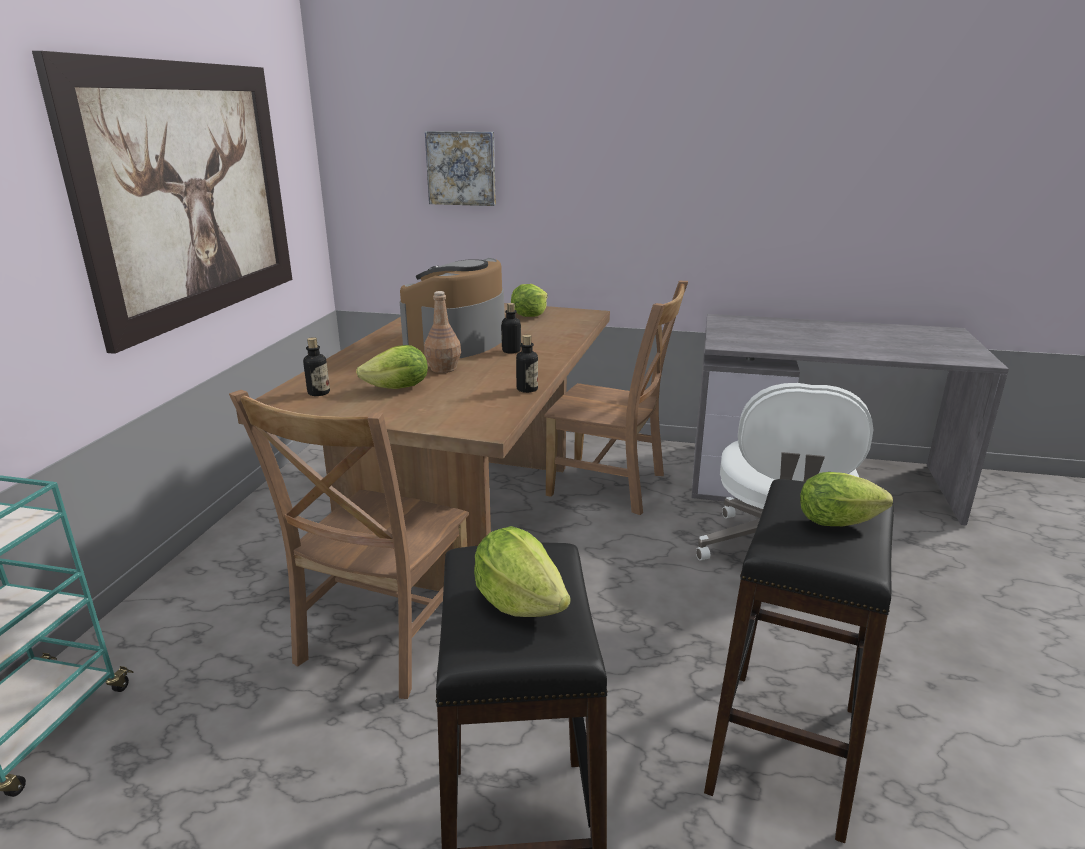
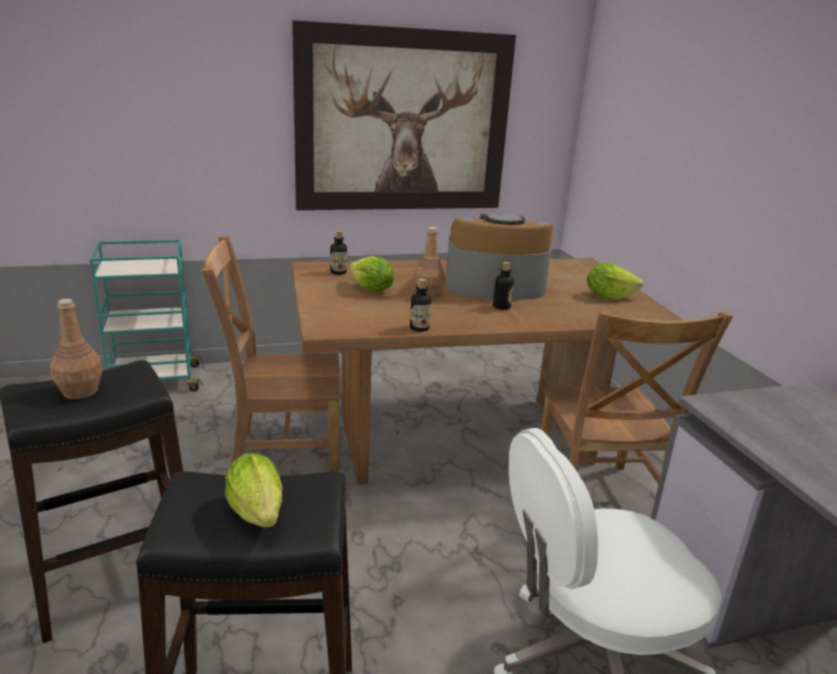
camera: 60 degrees right, 0 degrees up
picture [425,131,496,206] -> none
lettuce [474,526,570,617] -> brown bottle [50,299,102,399]

